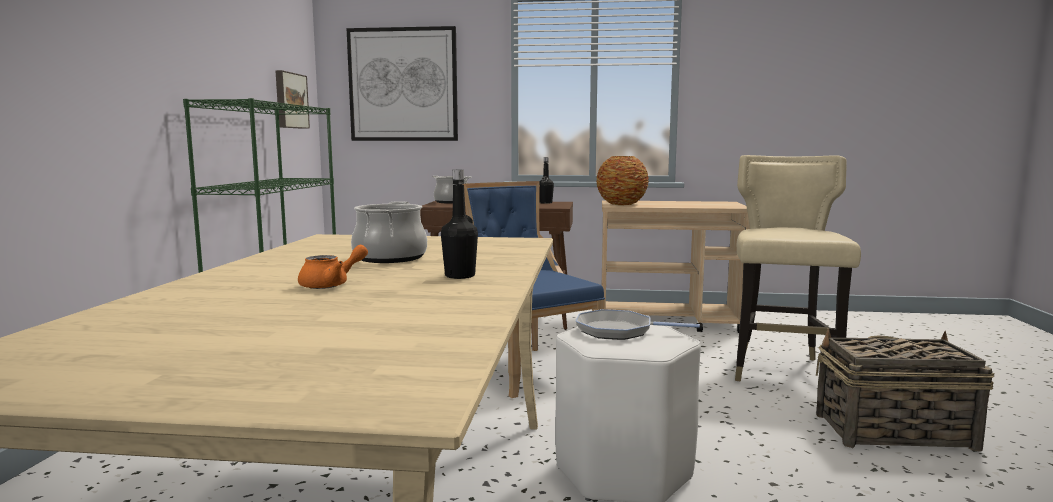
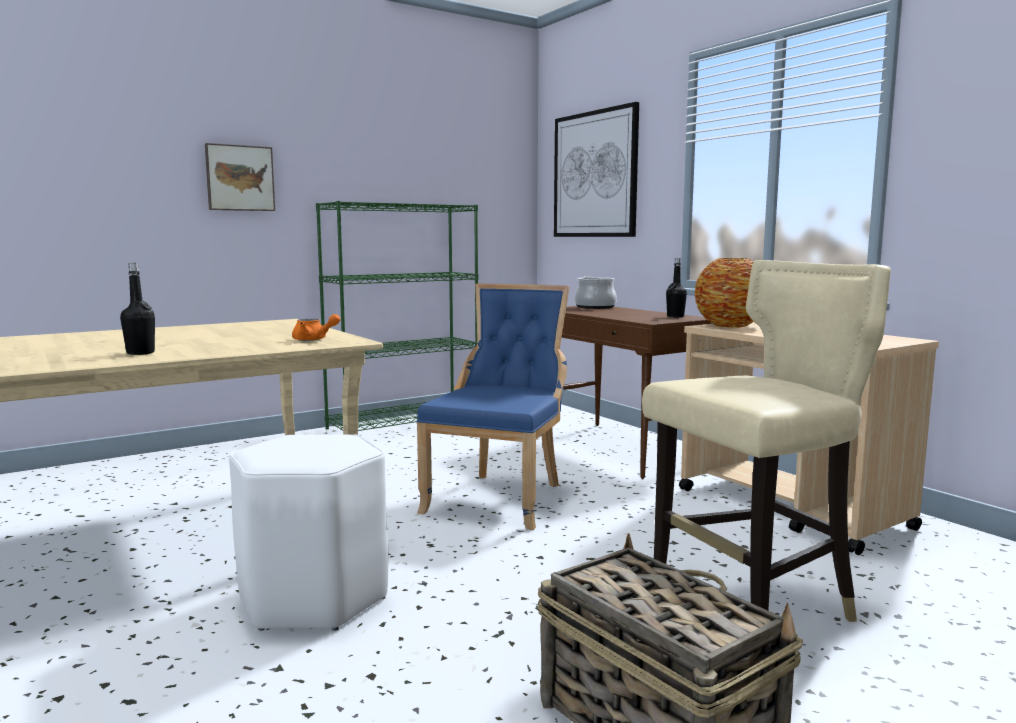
camera: 50 degrees right, 0 degrees up
picture [275,70,310,129] -> picture moved to [205,143,275,211]
orange teapot [298,245,368,289] -> orange teapot moved to [292,314,340,341]
cooking pot [351,201,427,263] -> none
frying pan [576,309,700,340] -> none

